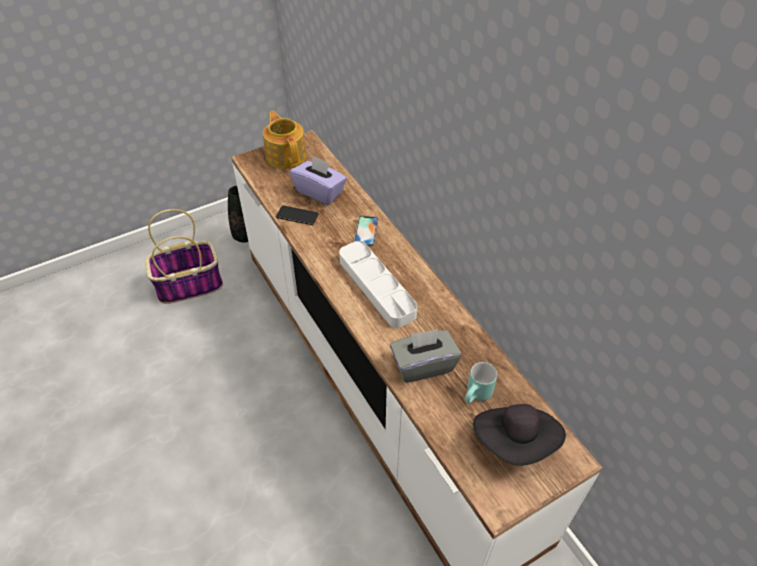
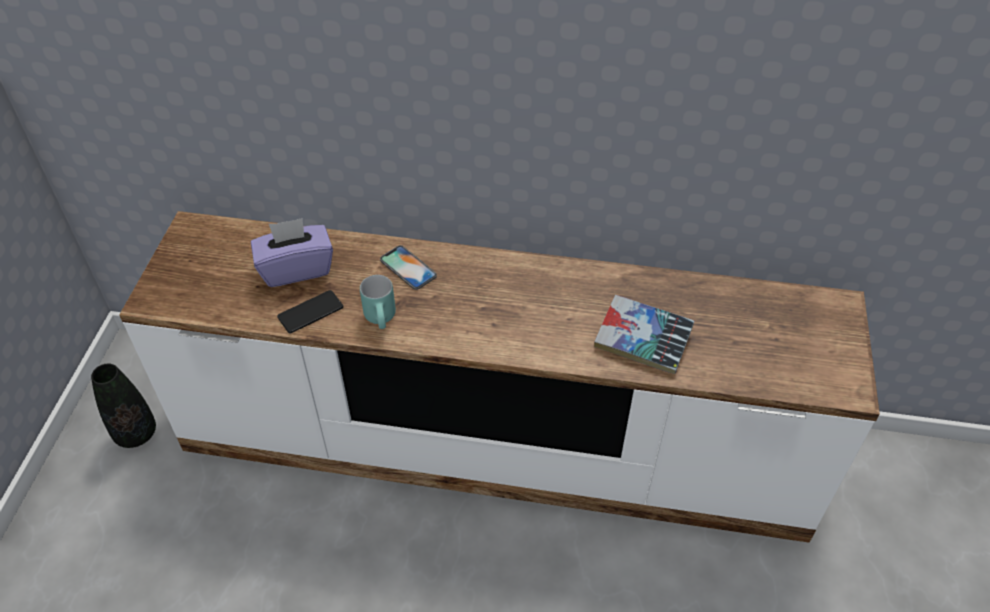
camera: 50 degrees left, 0 degrees up
basket [145,209,223,304] -> none
teapot [263,110,306,169] -> none
white tray [339,241,417,328] -> none
grey tissue box [390,329,461,383] -> book [594,295,694,374]
turquoise mug [465,362,497,404] -> turquoise mug moved to [360,275,396,329]
black hat [473,404,566,466] -> none

